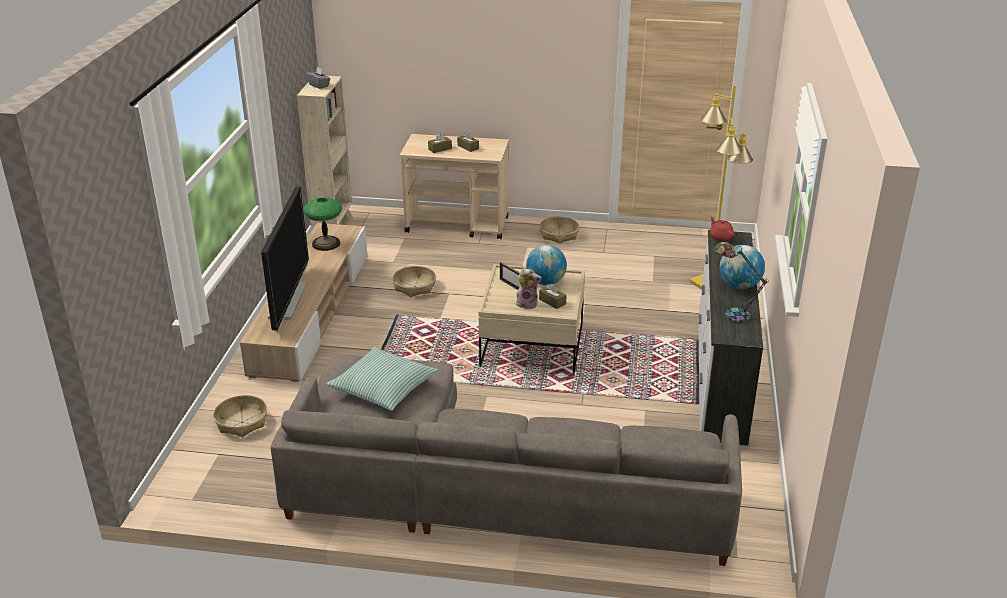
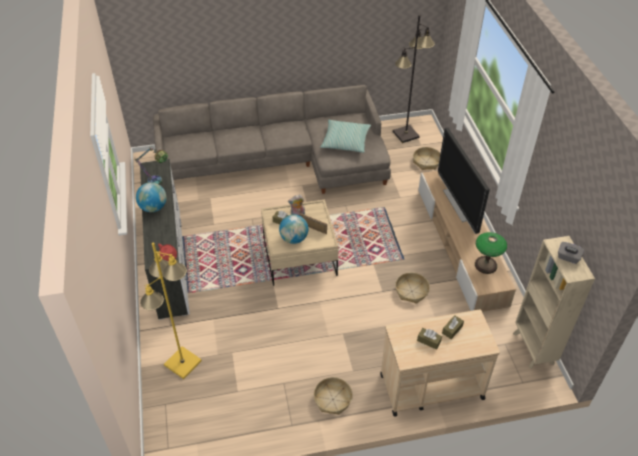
camera: 160 degrees right, 15 degrees up
none -> black floor lamp [393,15,435,143]

